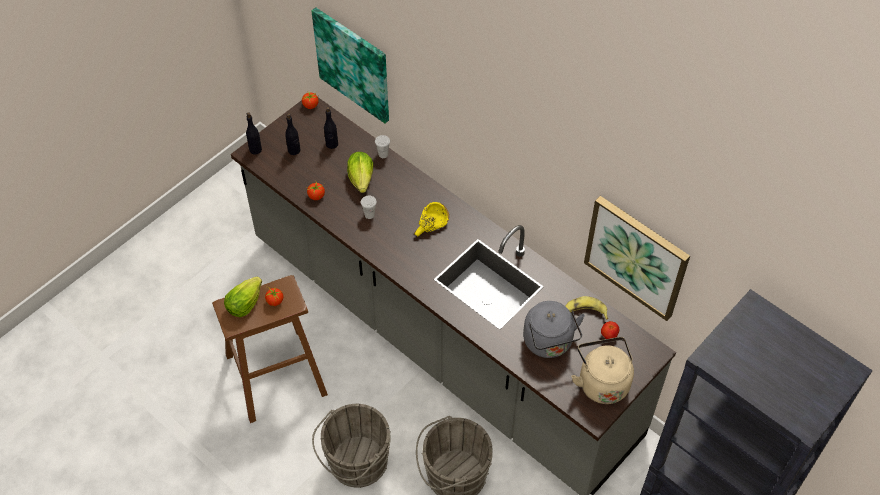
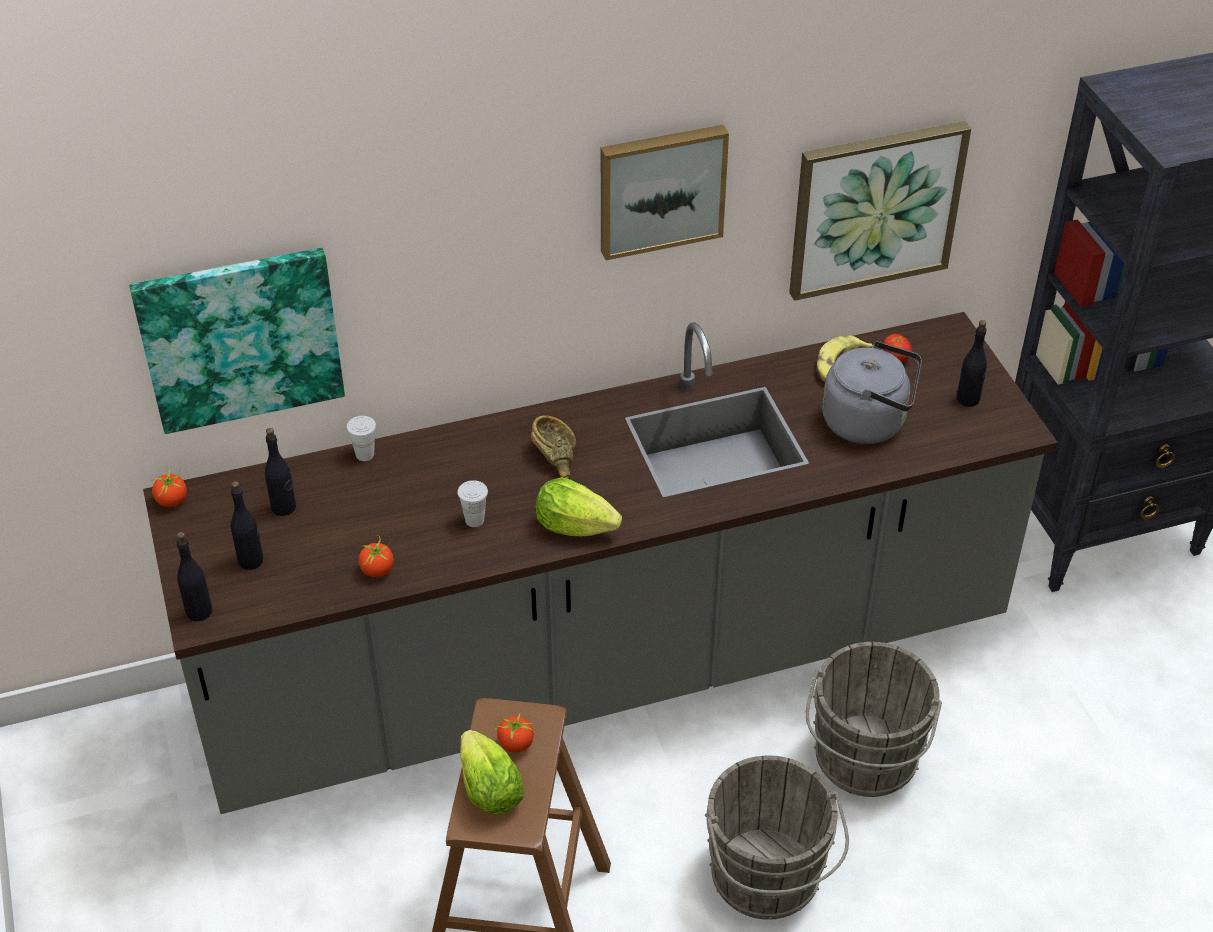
camera: 60 degrees left, 10 degrees down
lettuce [347,152,373,193] -> lettuce moved to [535,477,622,536]
yellow bowl [414,202,449,236] -> brown bowl [531,415,576,479]
beige kettle [571,337,634,404] -> black bottle [957,320,987,407]
none -> picture [601,125,729,260]

